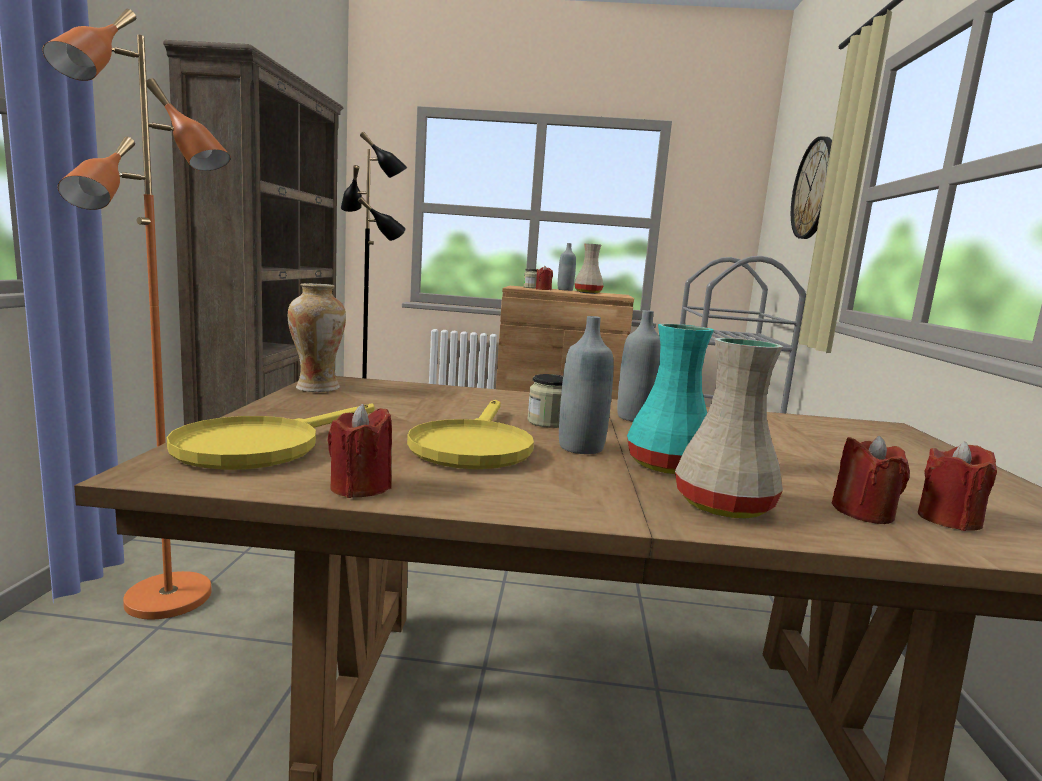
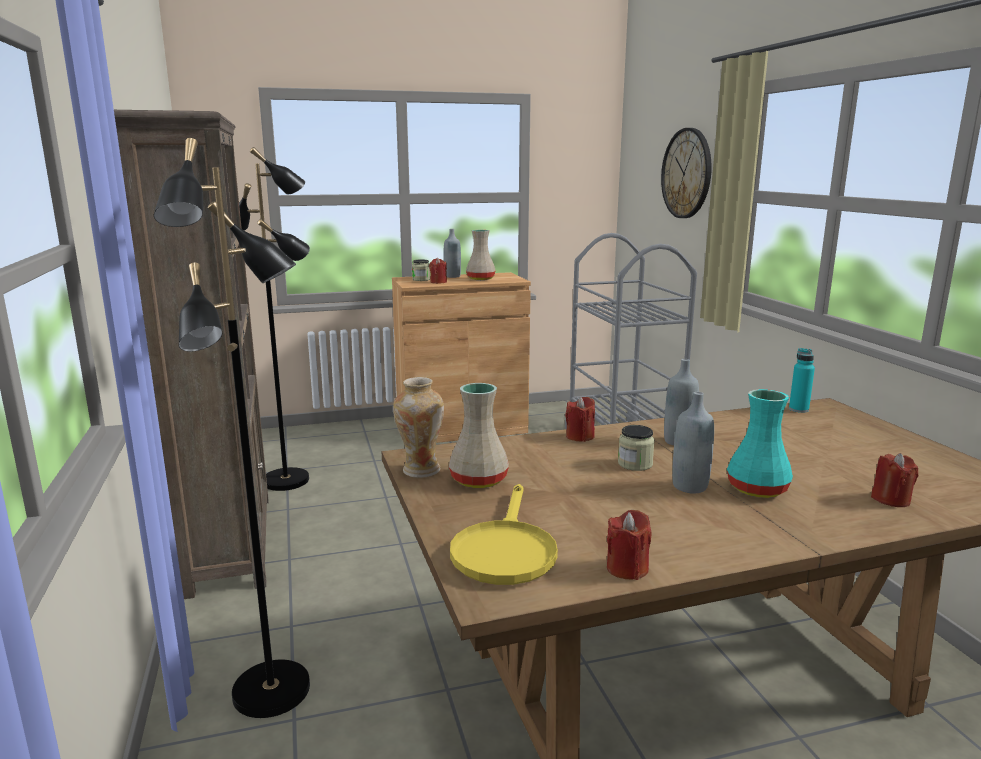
camera: 20 degrees left, 5 degrees up
orange floor lamp [43,9,231,619] -> black floor lamp [154,138,310,718]
yellow frying pan [407,400,534,469] -> none
beige vase [675,338,783,519] -> beige vase moved to [449,383,509,488]
red candle [918,441,997,531] -> red candle moved to [565,397,595,442]
none -> turquoise bottle [789,348,815,413]

